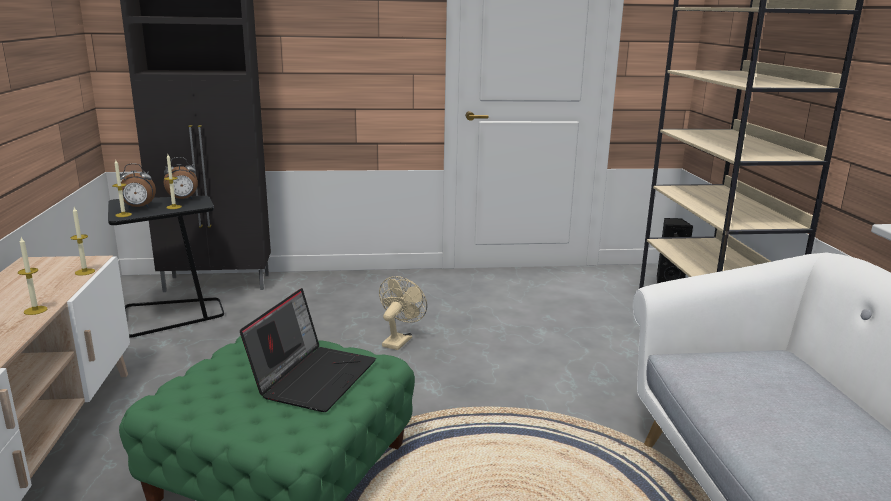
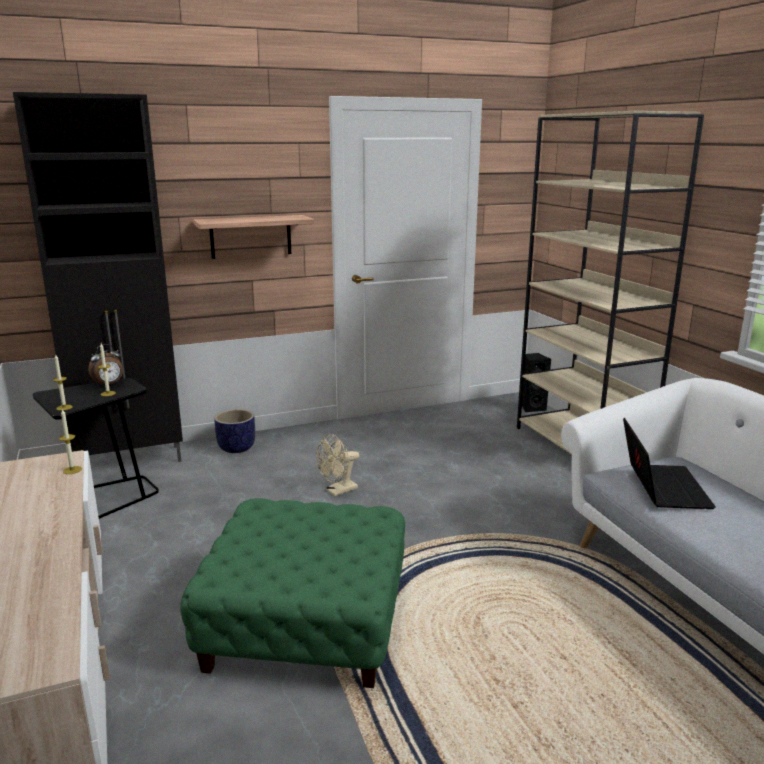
camera: 15 degrees left, 0 degrees up
candle [18,237,47,315] -> none
alarm clock [120,163,156,208] -> none
laptop [240,288,376,412] -> laptop moved to [623,418,716,509]
beige fan [379,276,427,350] -> beige fan turned 135 degrees counterclockwise [316,434,360,496]
none -> shelf [193,215,315,259]
none -> planter [214,409,255,453]

